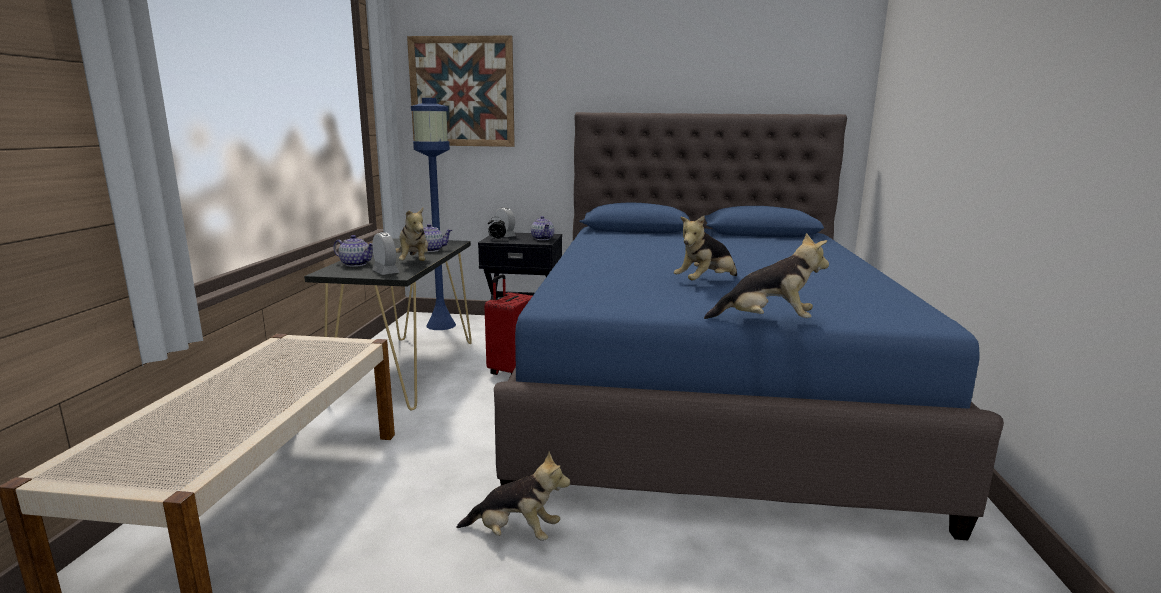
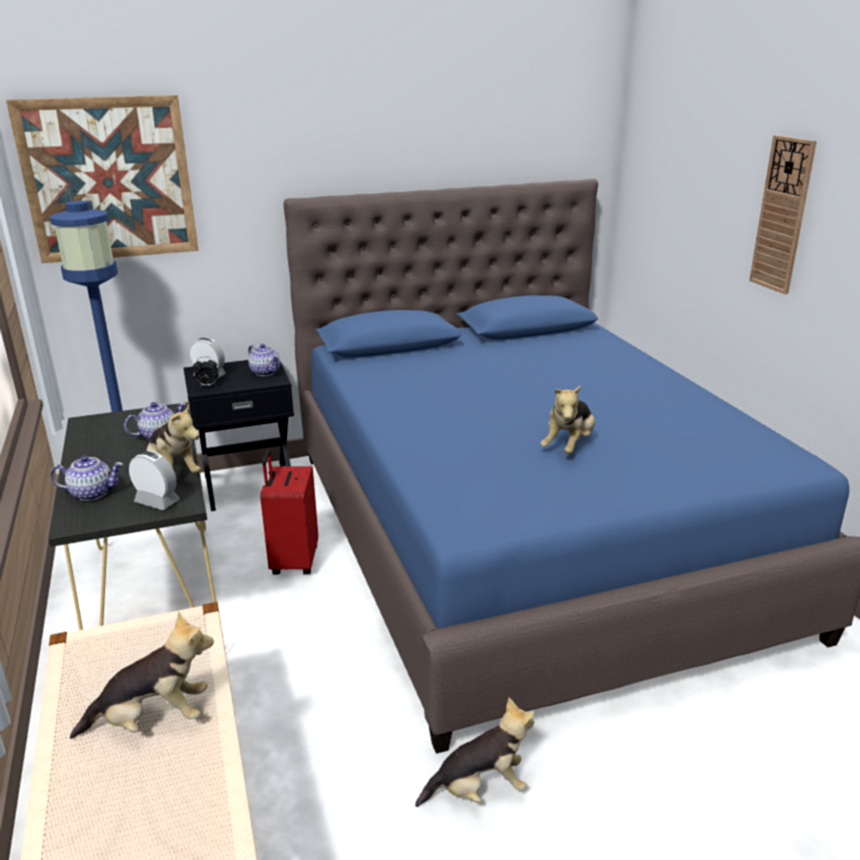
camera: 25 degrees left, 10 degrees up
plush toy [704,233,829,319] -> plush toy moved to [70,611,214,739]
none -> wall clock [749,135,817,294]

